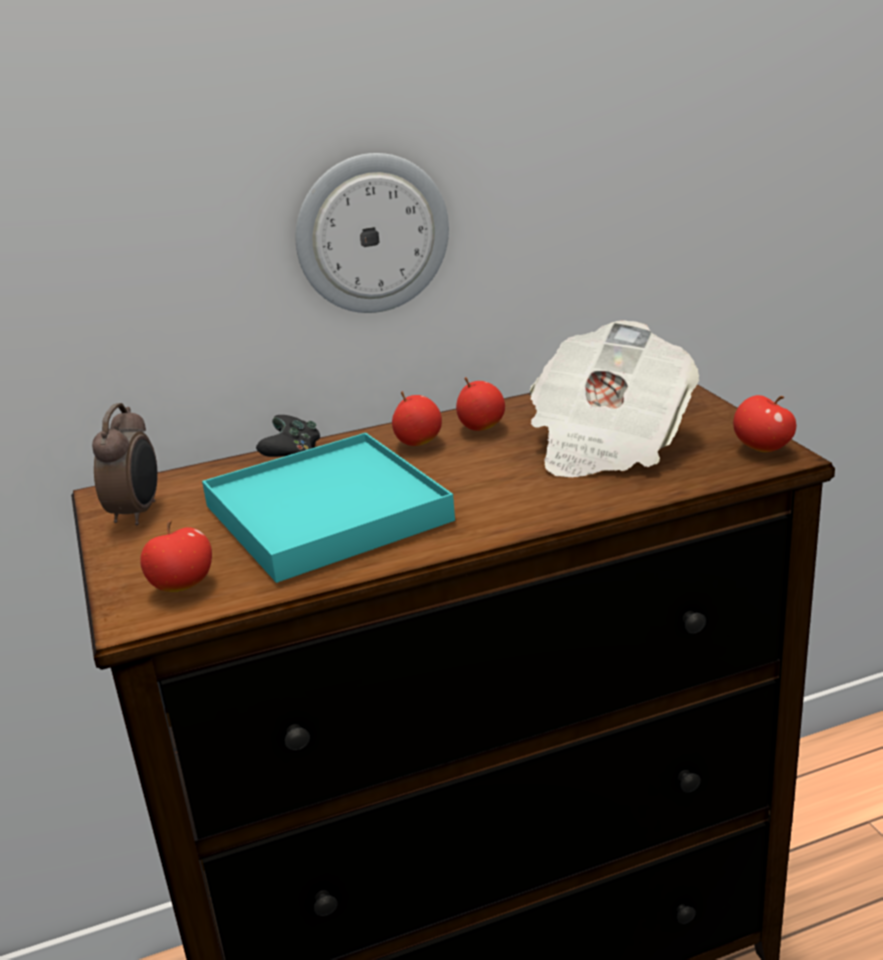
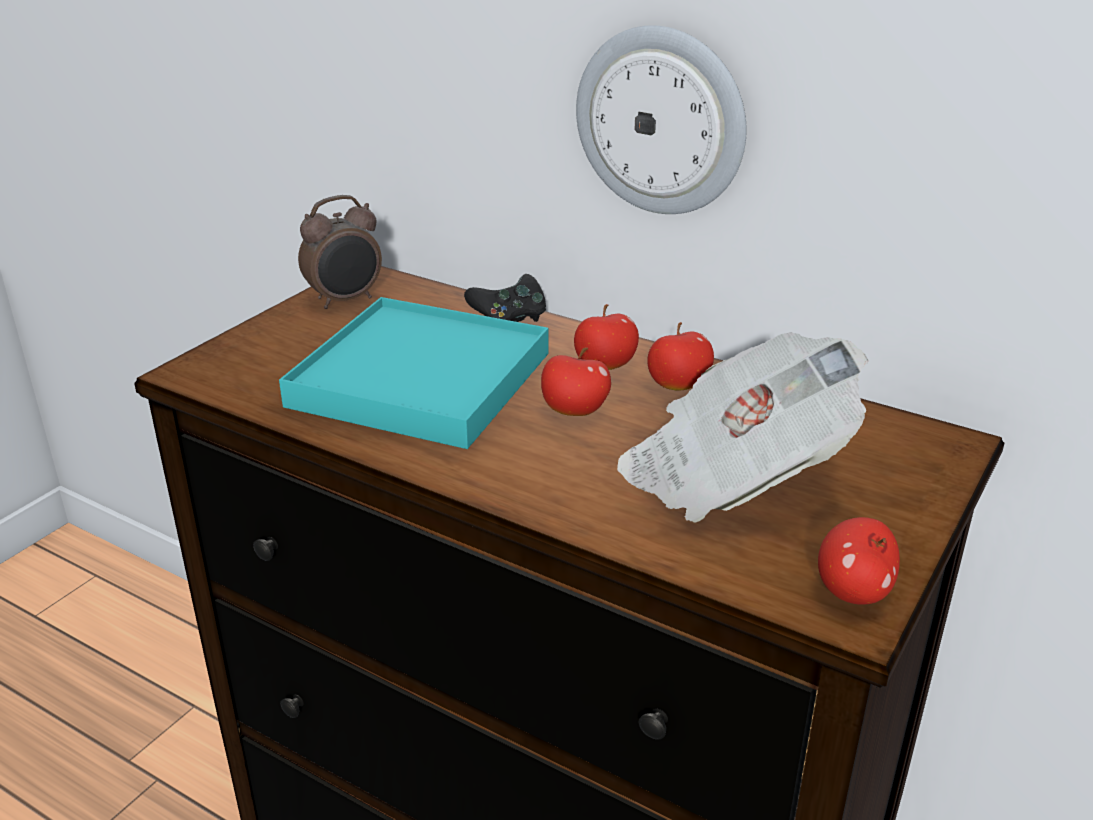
camera: 50 degrees right, 5 degrees up
apple [140,520,212,592] -> apple moved to [541,347,611,416]

